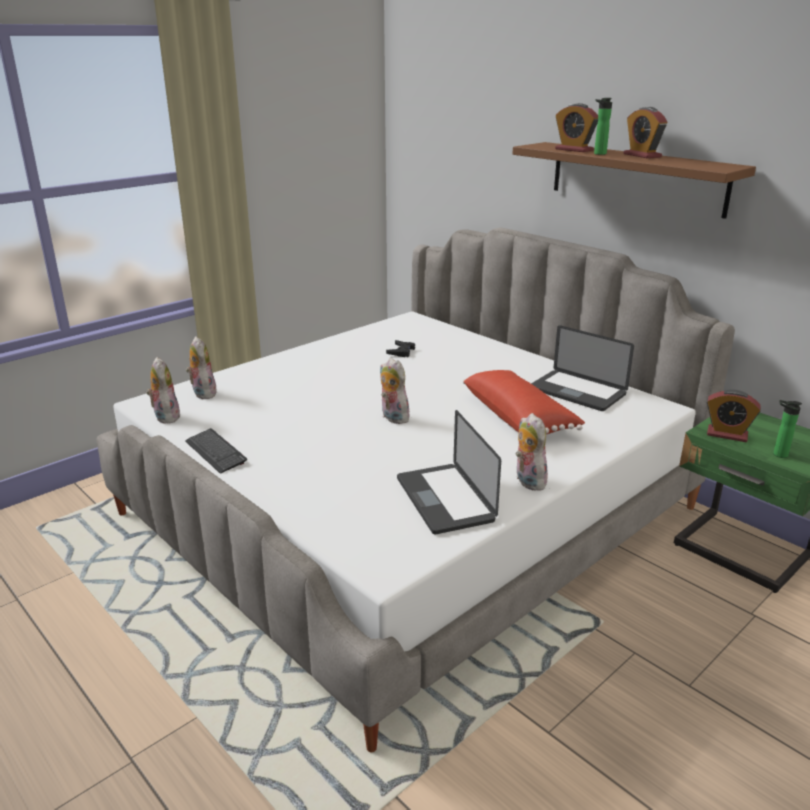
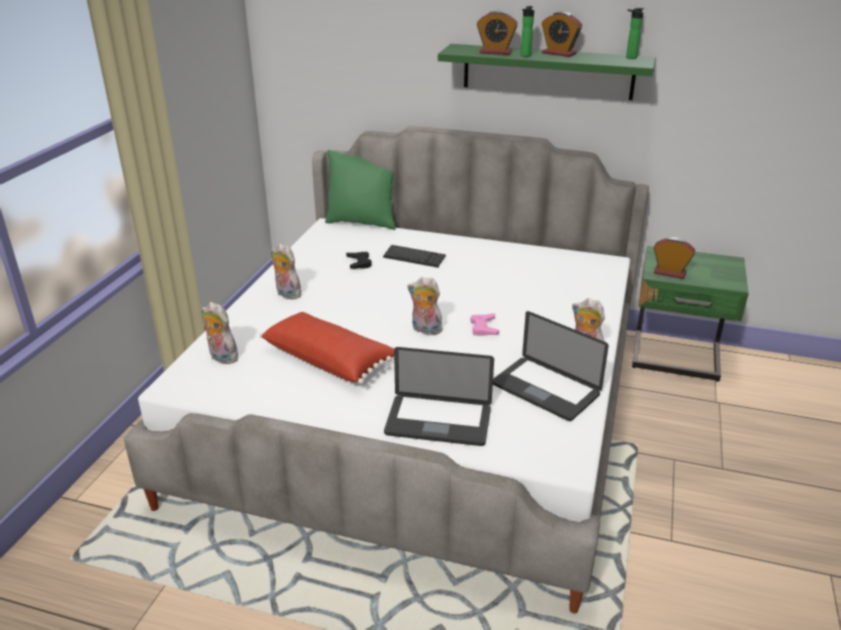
camera: 30 degrees left, 5 degrees up
plush toy [146,357,181,423] -> plush toy moved to [271,243,301,299]
keyboard [185,428,247,474] -> keyboard moved to [383,245,446,268]
red pillow [463,370,585,434] -> red pillow moved to [259,312,394,384]
brown shelf [513,142,756,219] -> green shelf [438,44,656,100]
laptop [531,325,634,411] -> laptop moved to [384,347,494,446]
alarm clock [707,390,761,442] -> alarm clock turned 150 degrees counterclockwise [654,237,695,279]
bottle [773,400,802,458] -> bottle moved to [626,8,644,59]
none -> green pillow [325,150,396,230]
none -> pink game controller [470,314,499,336]

